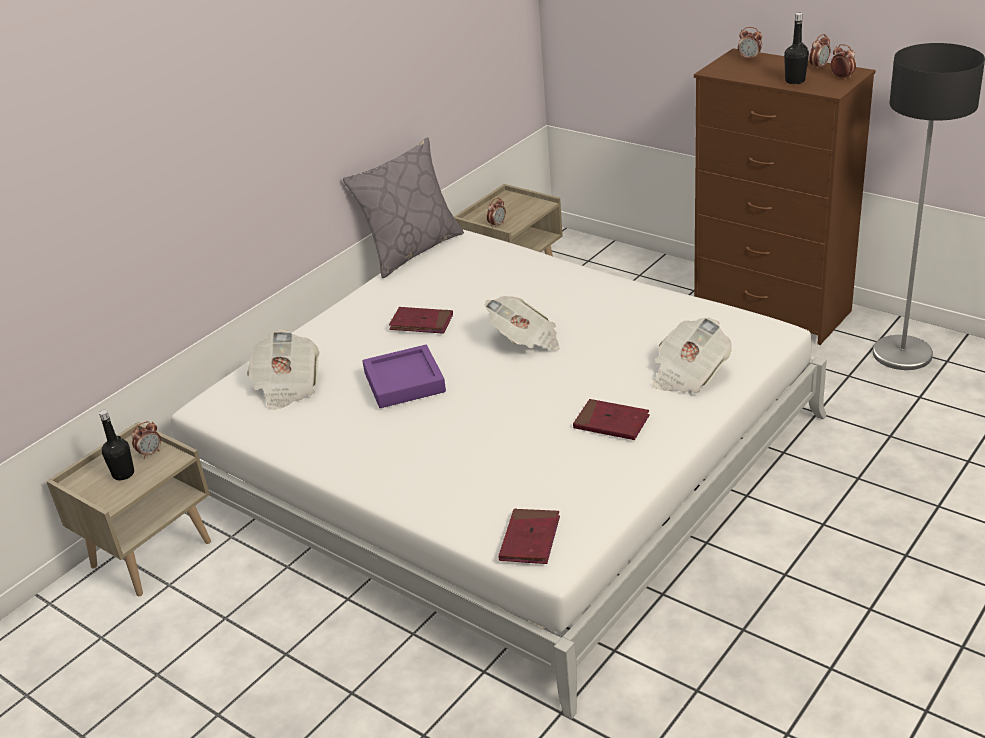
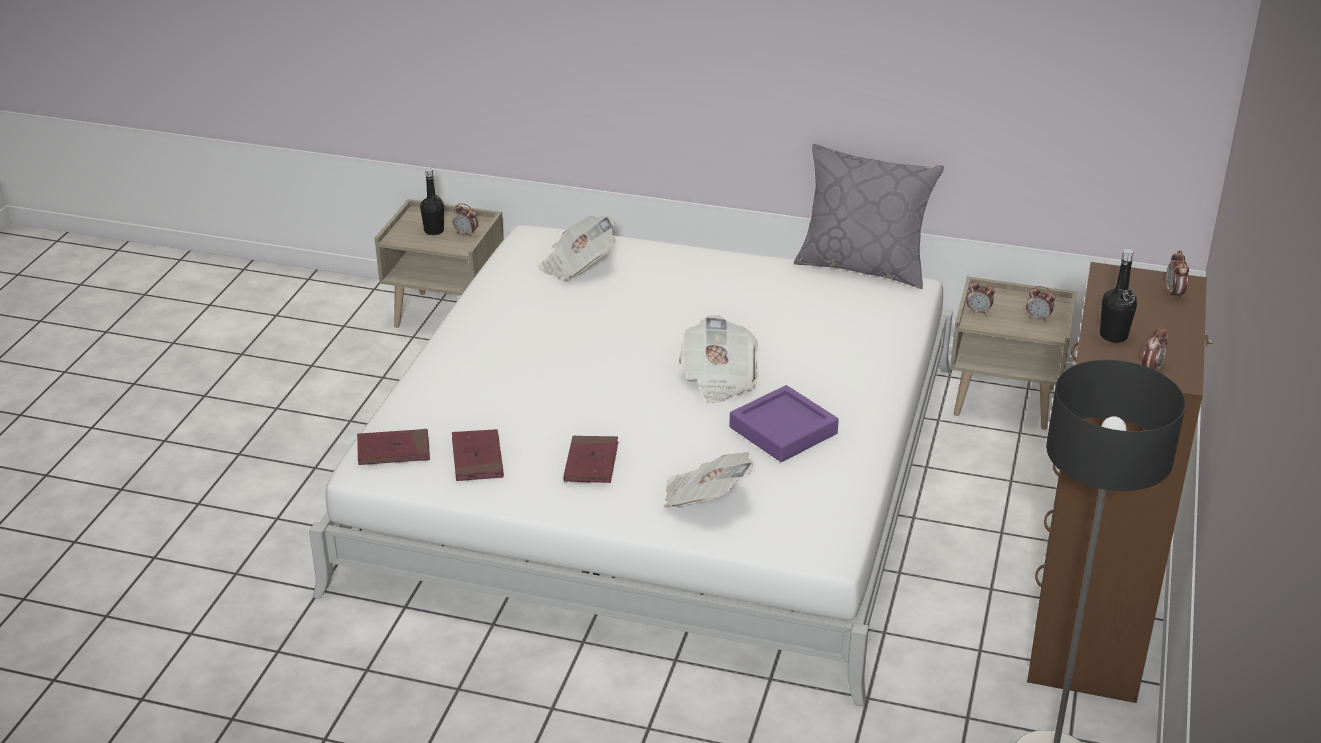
camera: 65 degrees right, 0 degrees up
purple tray [363,345,446,408] -> purple tray moved to [729,385,839,462]
red book [389,307,453,334] -> red book moved to [452,429,504,481]
alarm clock [809,34,831,70] -> alarm clock moved to [1026,286,1055,322]

